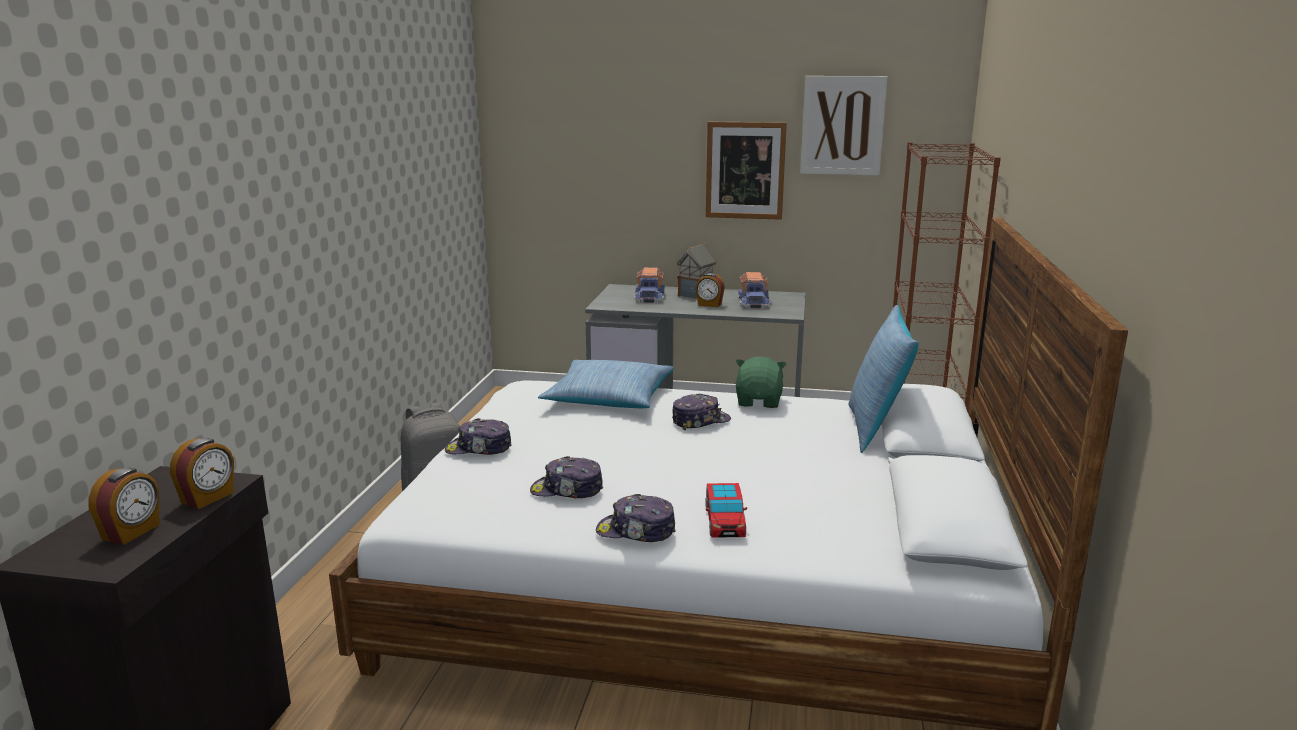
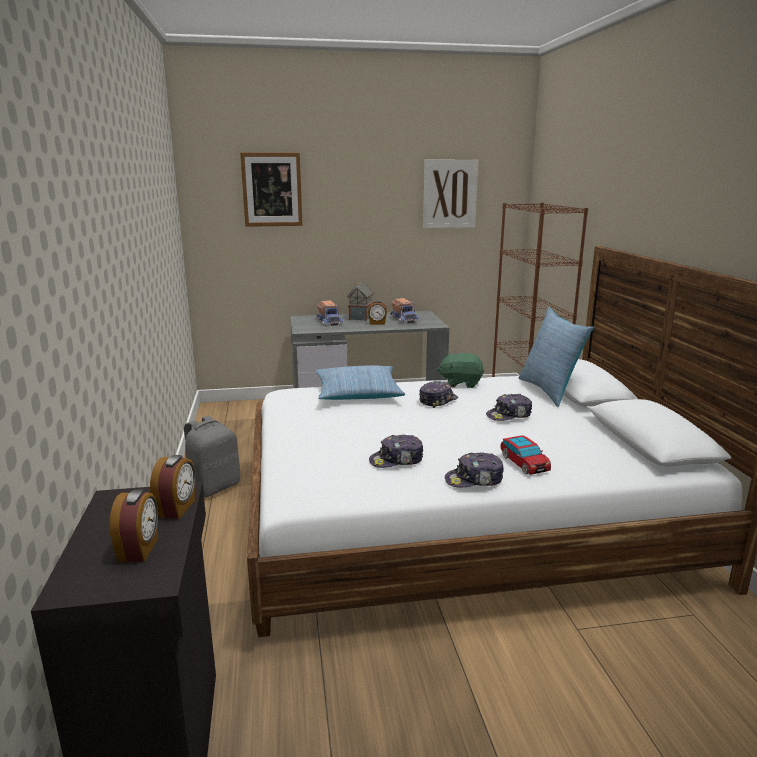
camera: 20 degrees left, 0 degrees up
cap [445,418,512,455] -> cap moved to [486,394,532,421]
picture [706,122,787,220] -> picture moved to [240,152,303,227]
green plush toy [735,356,786,408] -> green plush toy turned 75 degrees counterclockwise [437,353,484,388]

